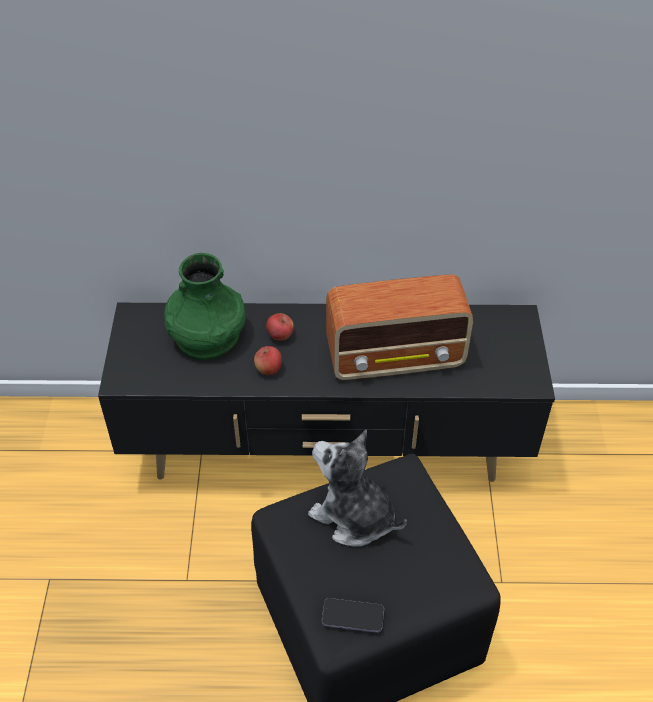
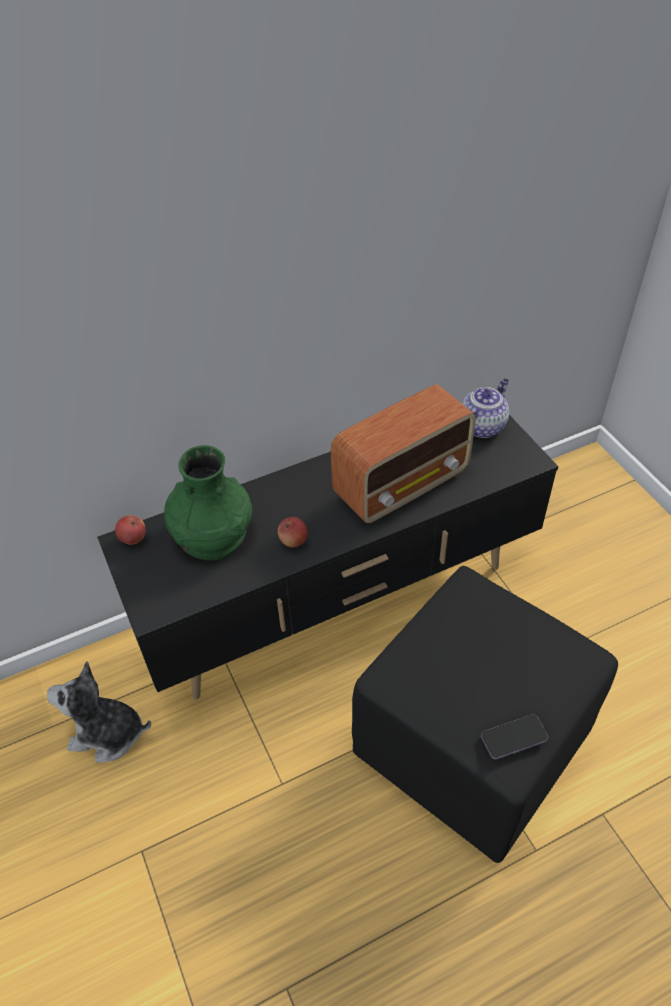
camera: 25 degrees left, 0 degrees up
apple [266,313,294,341] -> apple moved to [115,515,146,545]
plush toy [308,430,407,547] -> plush toy moved to [47,661,151,763]
none -> teapot [461,378,509,438]

